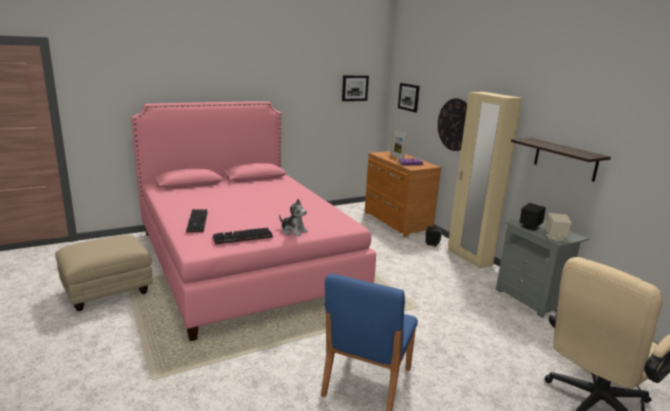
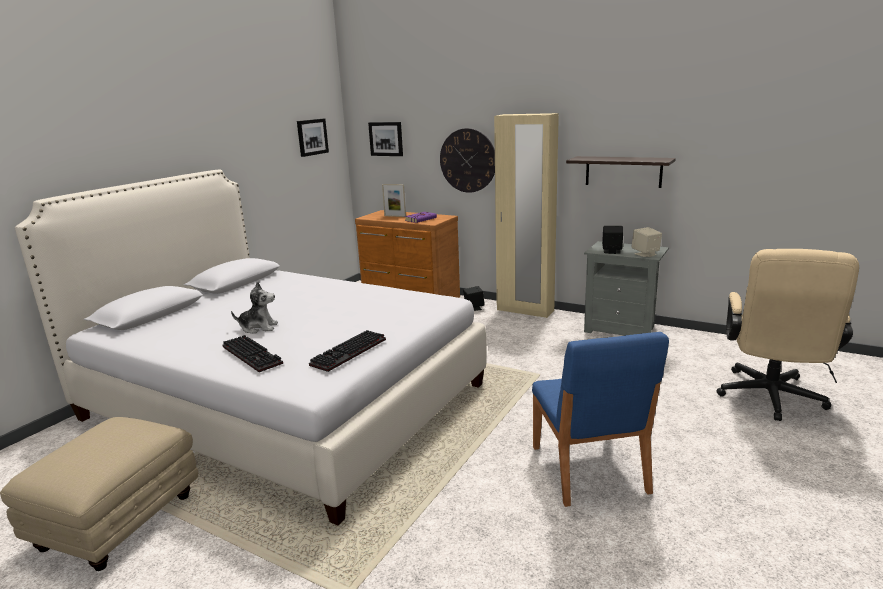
camera: 30 degrees left, 0 degrees up
pink bed [131,101,376,341] -> white bed [15,170,487,525]
plush toy [279,199,308,236] -> plush toy moved to [231,281,278,334]

